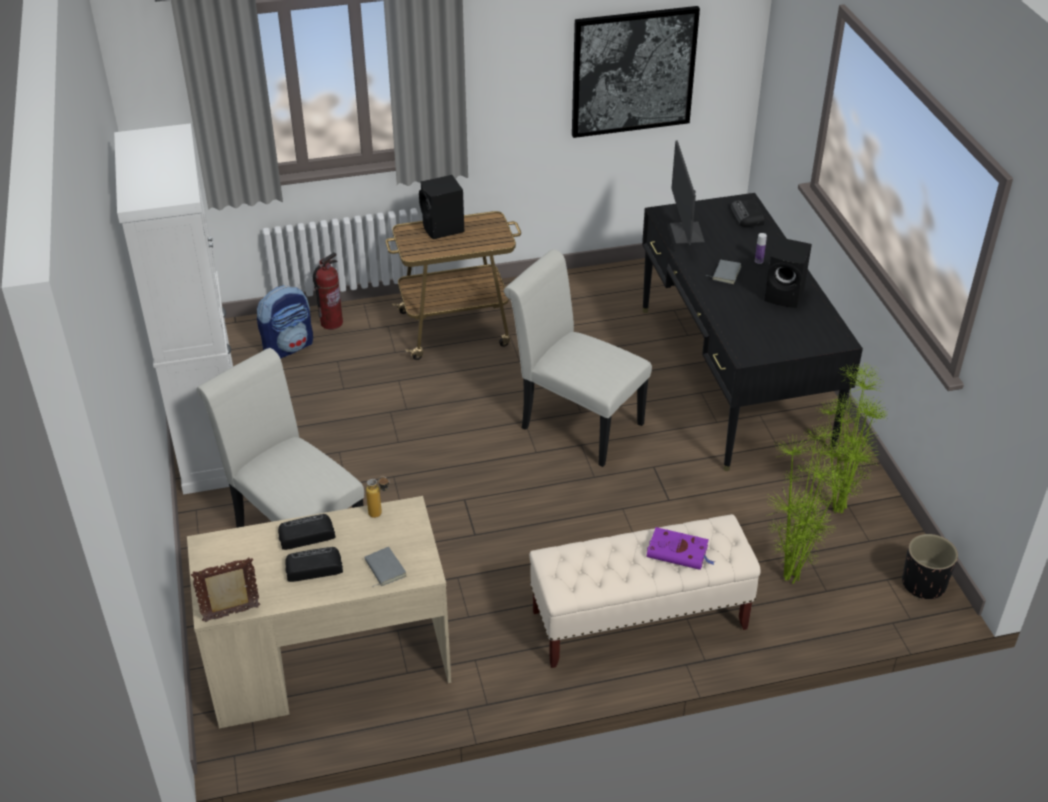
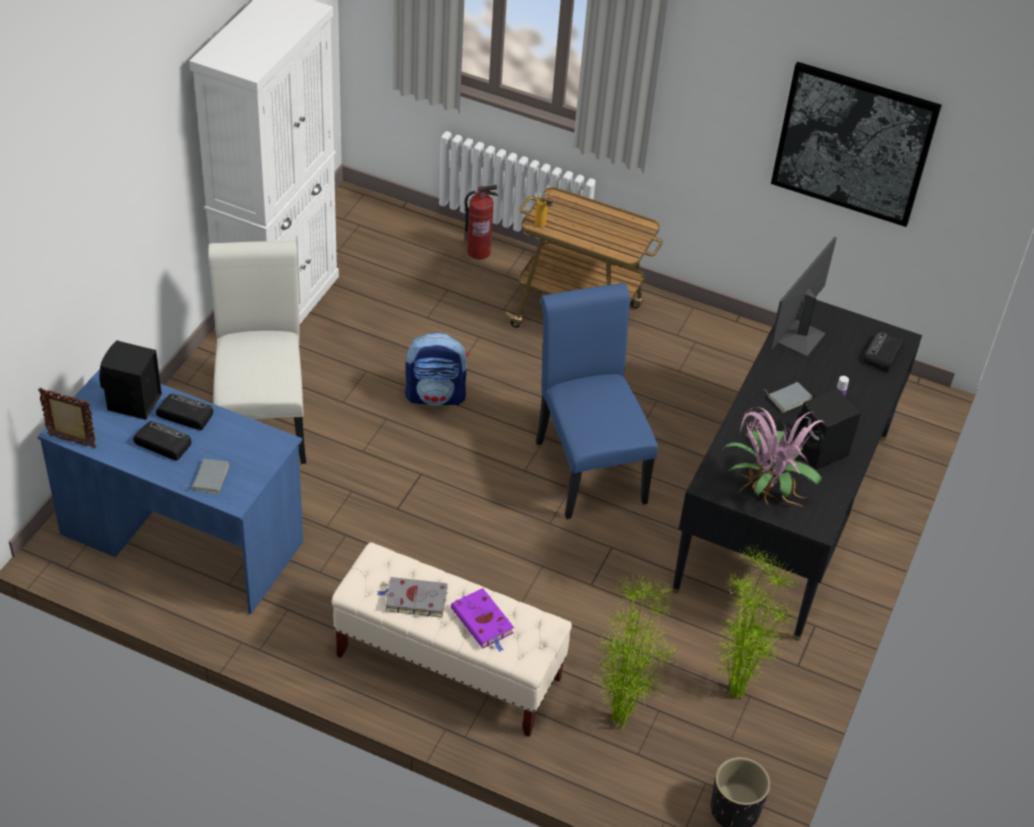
camera: 35 degrees right, 5 degrees up
beige desk [187,496,451,728] -> blue desk [38,369,303,614]
backpack [257,285,313,359] -> backpack moved to [405,332,469,406]
bottle [366,476,389,518] -> bottle moved to [535,193,554,228]
black speaker [419,175,464,239] -> black speaker moved to [99,340,162,420]
white chair [504,249,652,467] -> blue chair [536,283,658,519]
none -> grey book [377,577,448,617]
none -> potted plant [723,407,824,507]

